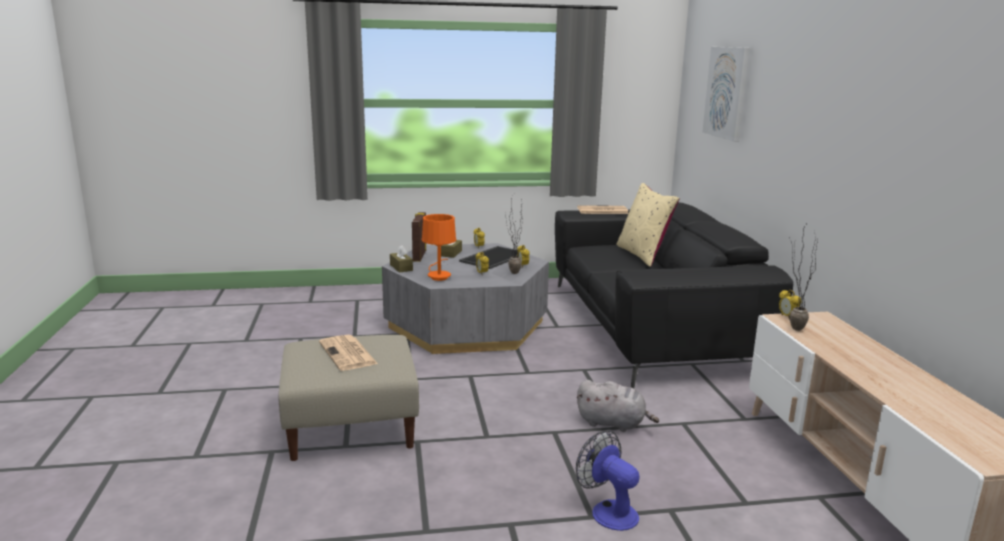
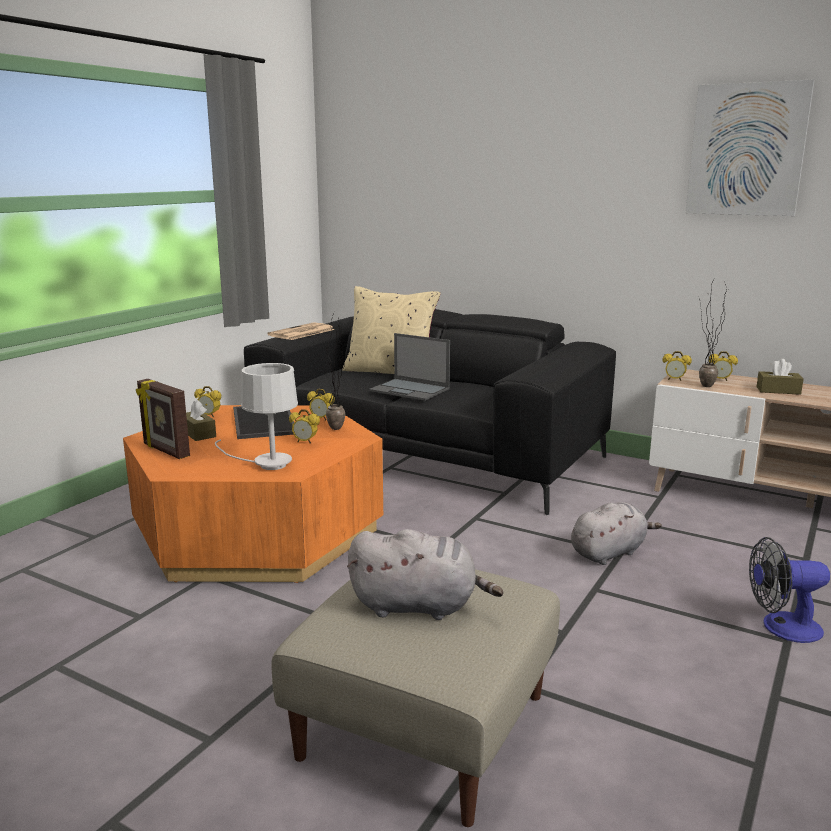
camera: 50 degrees left, 0 degrees up
newspaper [319,335,378,371] -> grey plush toy [347,529,504,620]
grey coffee table [382,243,549,354] -> orange coffee table [123,405,383,583]
brown tissue box [390,245,413,273] -> brown tissue box moved to [757,359,804,395]
orange table lamp [422,214,456,281] -> white table lamp [215,363,298,470]
picture [703,47,750,142] -> picture moved to [686,79,815,216]
none -> laptop [369,333,450,401]
none -> alarm clock [708,351,738,381]

